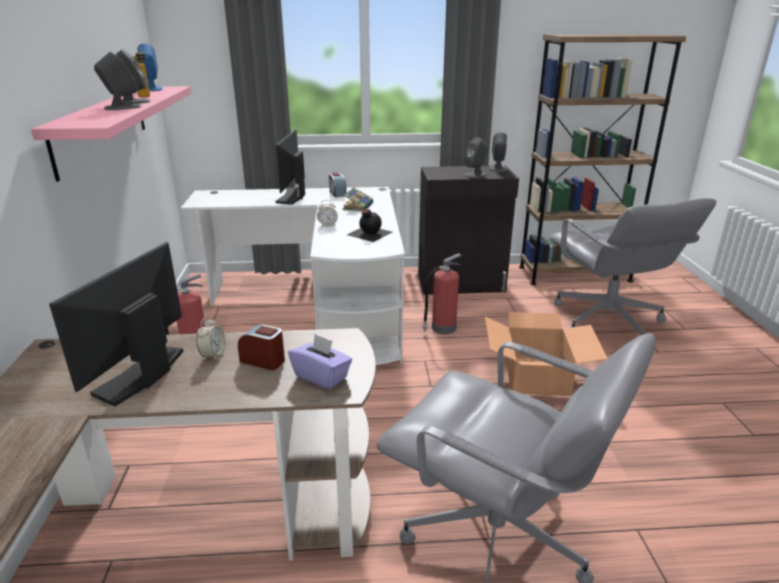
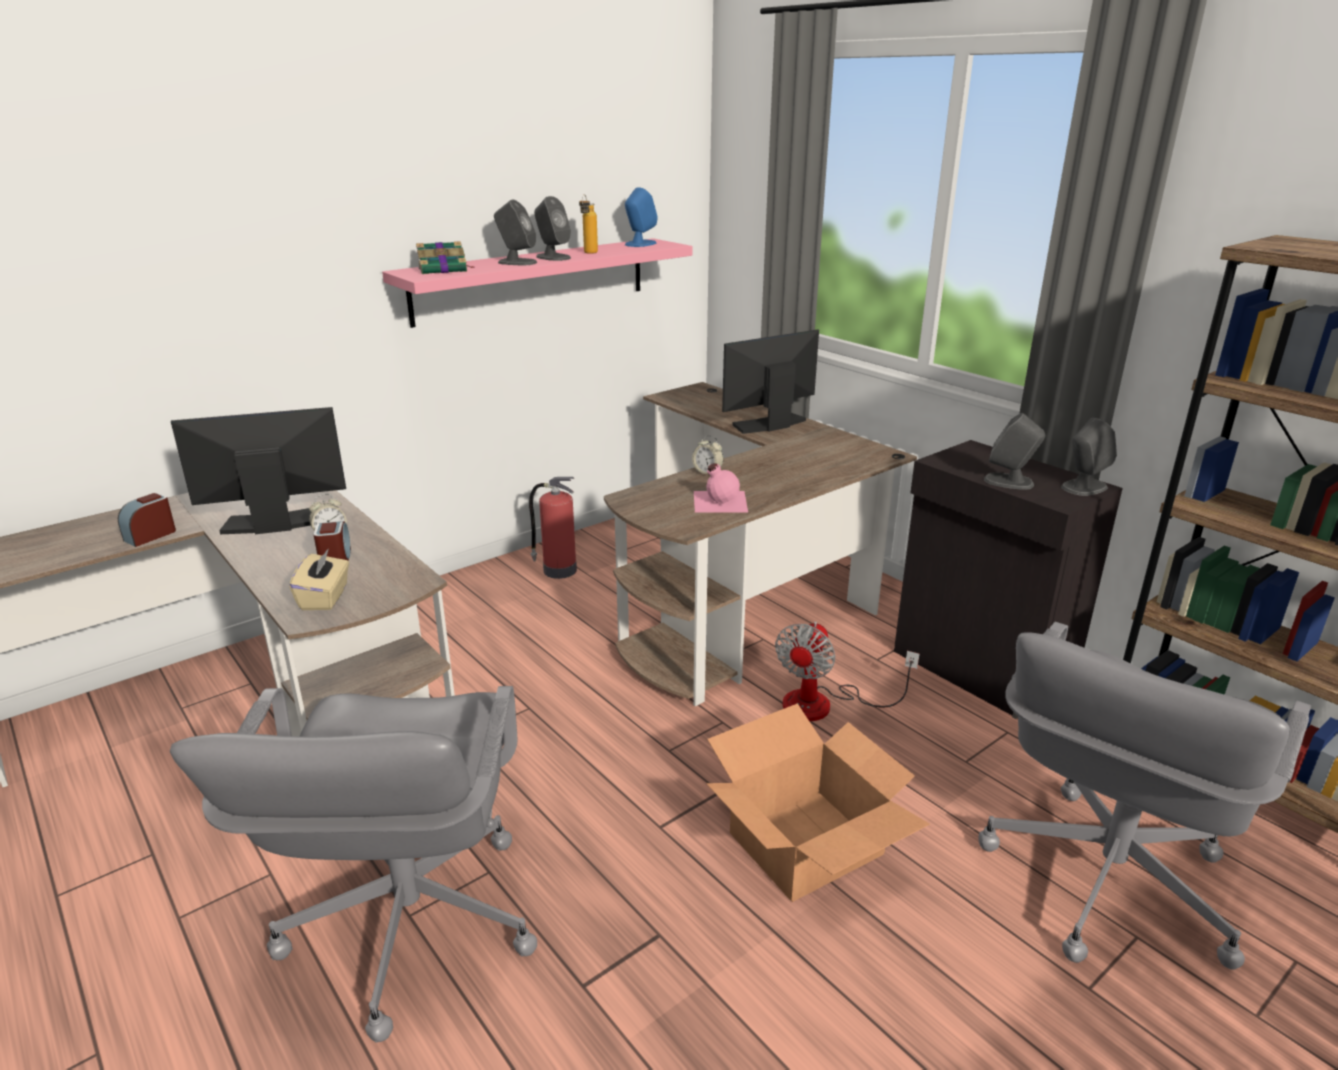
camera: 55 degrees right, 0 degrees up
white desk [181,187,405,365] -> brown desk [604,382,917,706]
purple tissue box [288,334,352,389] -> beige tissue box [289,548,349,610]
alarm clock [329,172,347,198] -> alarm clock moved to [118,493,176,547]
book [342,187,373,212] -> book moved to [416,241,475,274]
black bottle [347,209,392,242] -> pink bottle [694,463,748,512]
fire extinguisher [422,253,462,334] -> fan [775,622,919,721]

